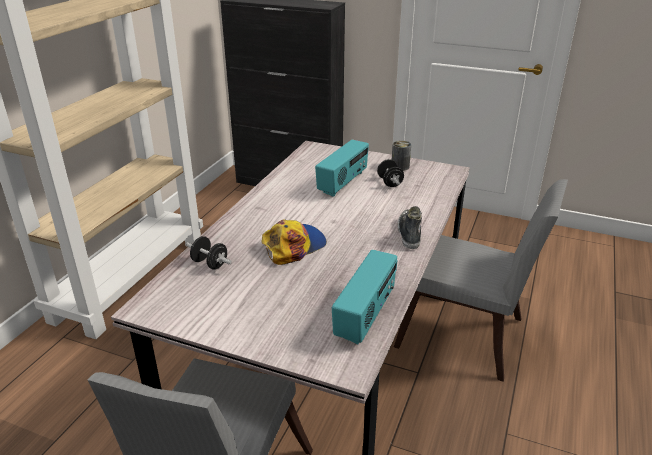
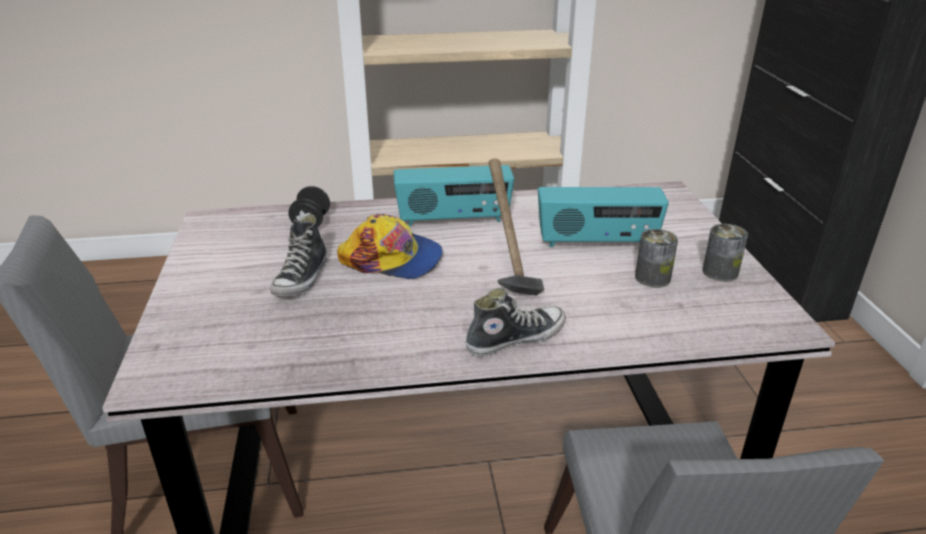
camera: 60 degrees right, 0 degrees up
radio [332,250,398,344] -> radio moved to [394,165,514,226]
black dumbbell [377,159,404,187] -> can [635,229,678,288]
none -> shoe [270,214,327,297]
none -> hammer [489,159,544,296]

